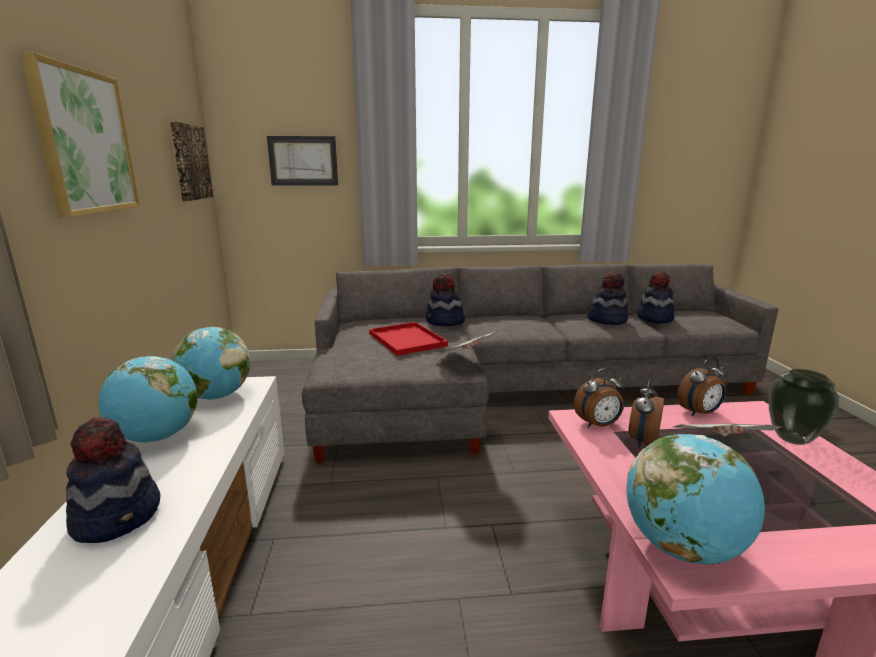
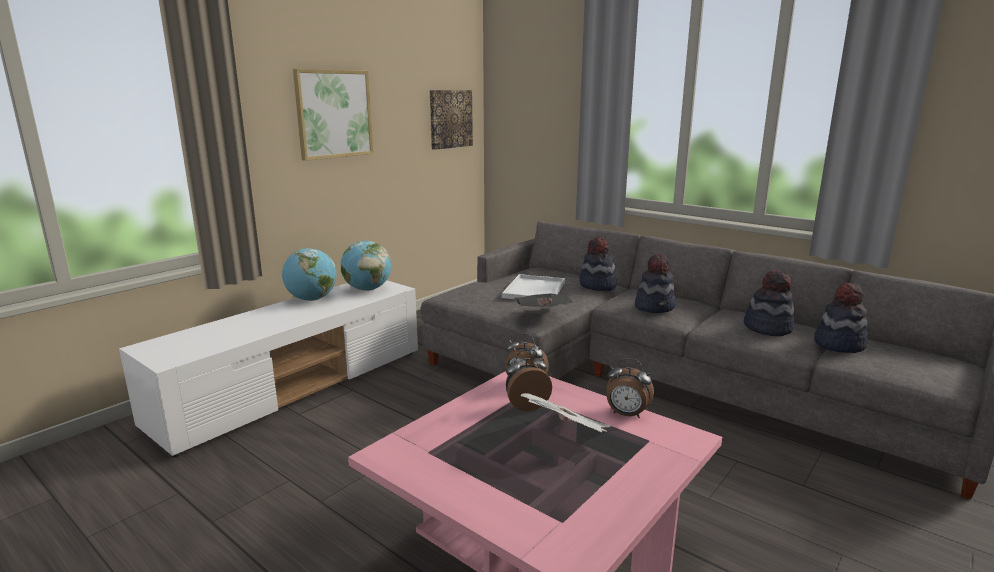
camera: 45 degrees right, 0 degrees up
hat [66,417,160,543] -> hat moved to [635,254,676,313]
picture [267,136,338,186] -> none
red tray [369,322,448,356] -> white tray [502,274,565,299]
globe [626,434,765,565] -> none
vase [769,369,839,445] -> none

